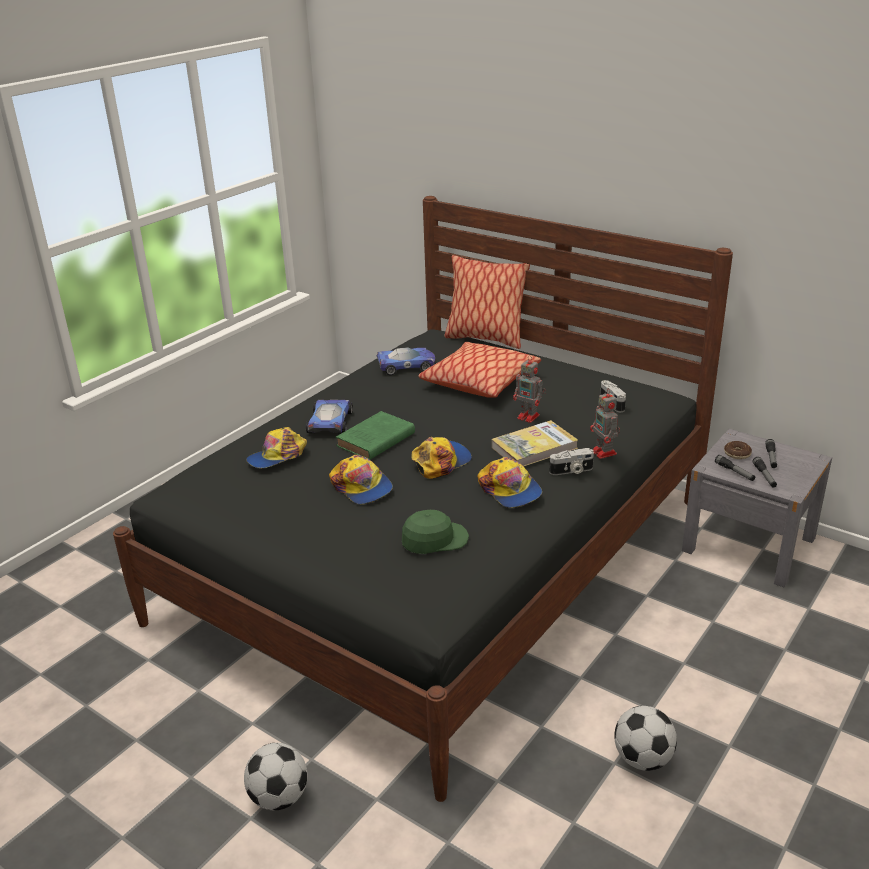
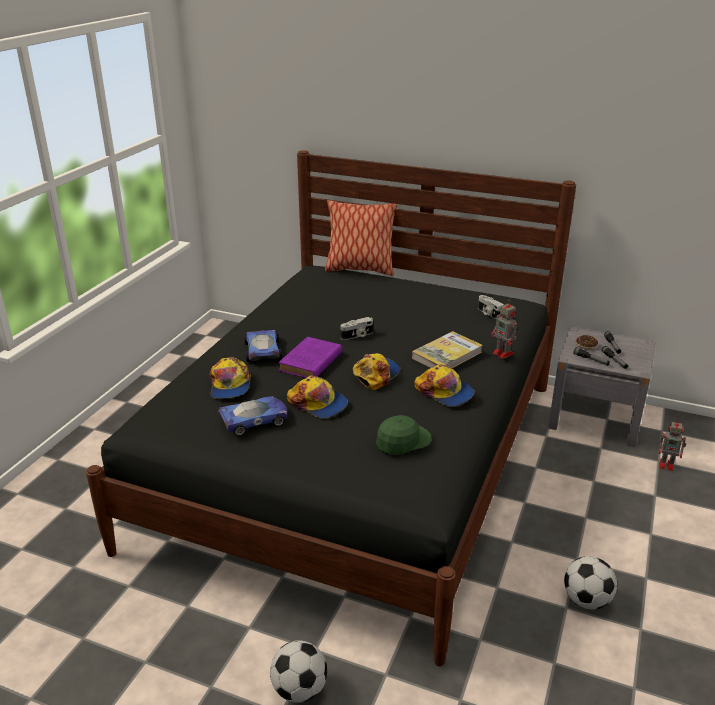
camera: 15 degrees left, 0 degrees up
cap [246,427,307,468] -> cap turned 45 degrees counterclockwise [209,357,251,399]
green book [336,411,415,460] -> purple book [278,337,342,378]
toy car [377,347,435,375] -> toy car moved to [218,396,287,436]
pillow [418,342,541,398] -> none
toy robot [513,355,545,423] -> toy robot moved to [658,419,686,471]
camera [549,448,594,475] -> camera moved to [340,317,373,340]

